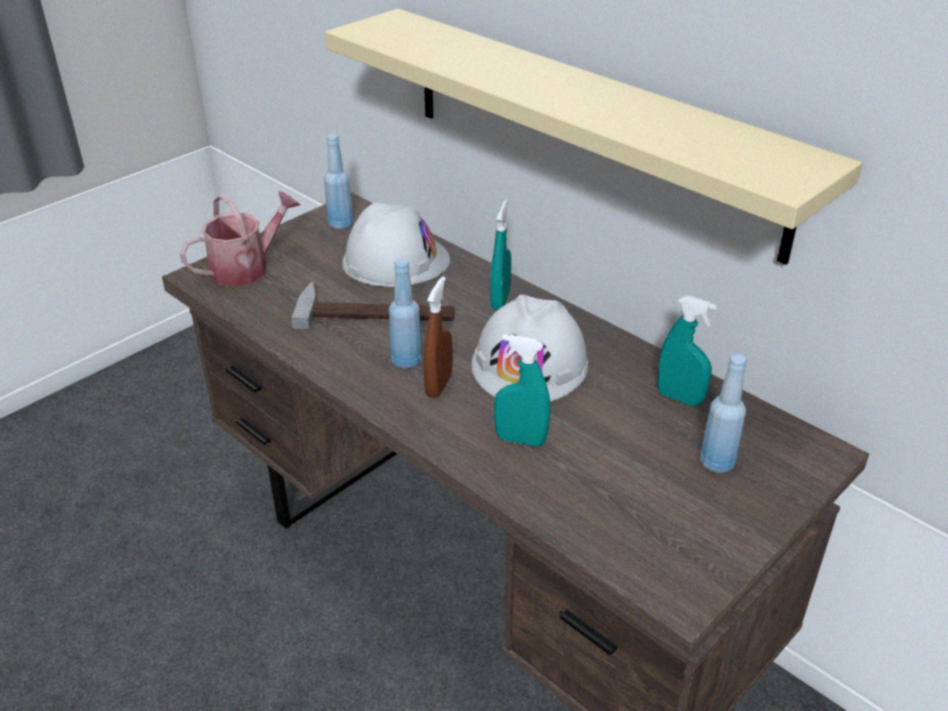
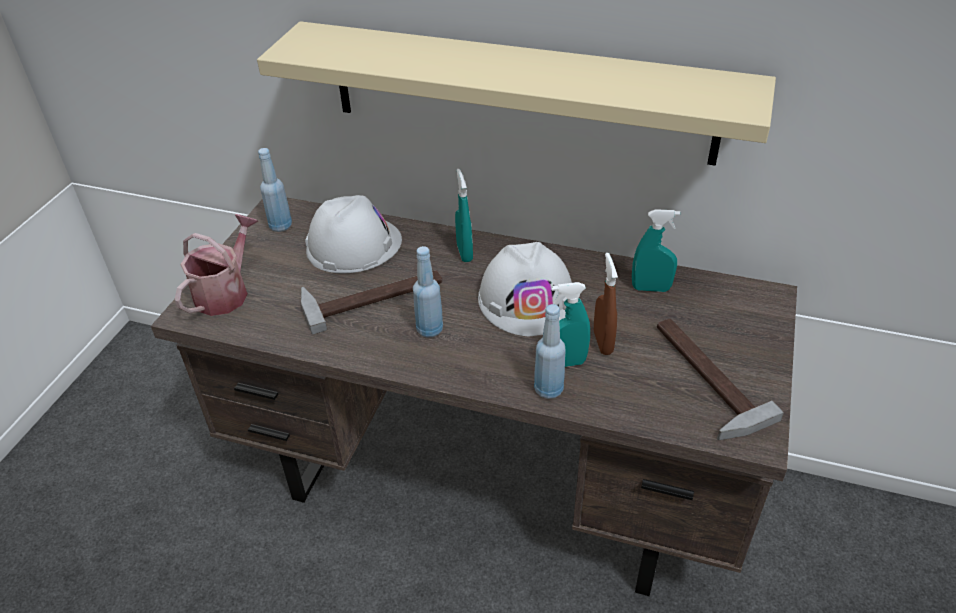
camera: 25 degrees left, 5 degrees up
brown spray bottle [423,276,453,398] -> brown spray bottle moved to [594,253,618,355]
blue bottle [700,354,747,473] -> blue bottle moved to [534,304,566,399]
none -> hammer [657,319,784,440]

